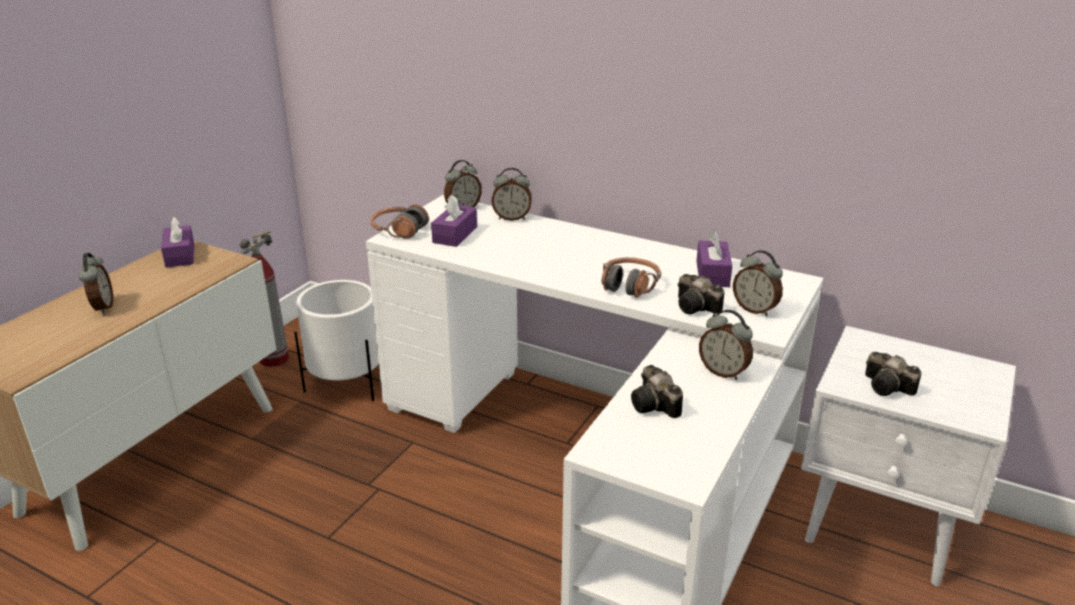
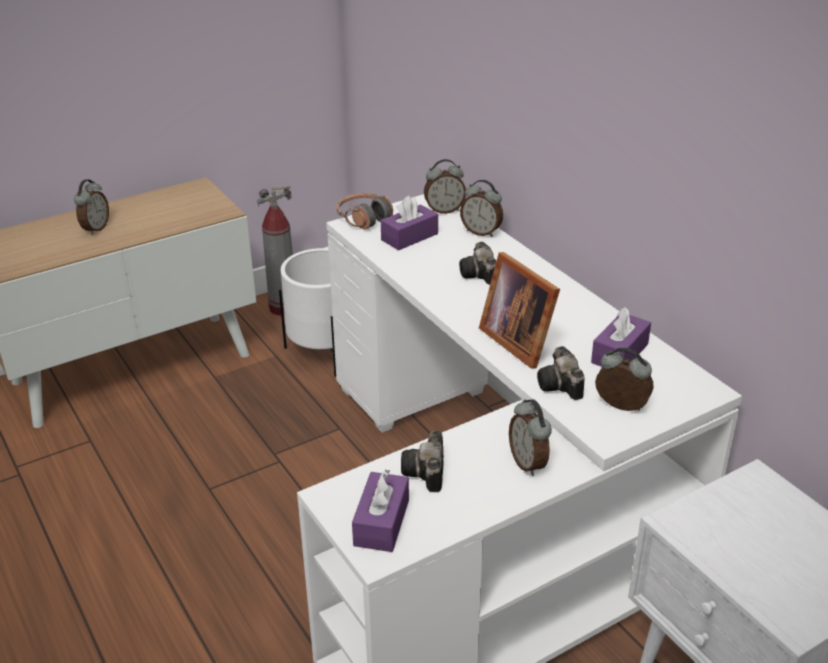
camera: 30 degrees right, 5 degrees up
purple tissue box [161,216,194,268] -> purple tissue box moved to [352,470,409,552]
headphones [602,257,661,298] -> picture frame [479,252,560,369]
alarm clock [733,250,783,316] -> alarm clock turned 135 degrees clockwise [595,348,654,411]
camera [865,352,921,396] -> camera moved to [459,242,496,285]

